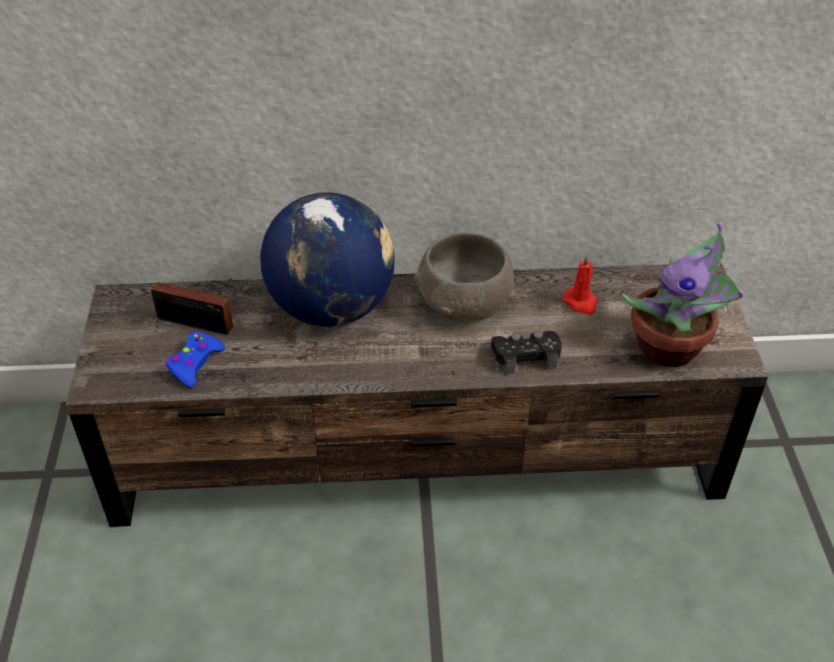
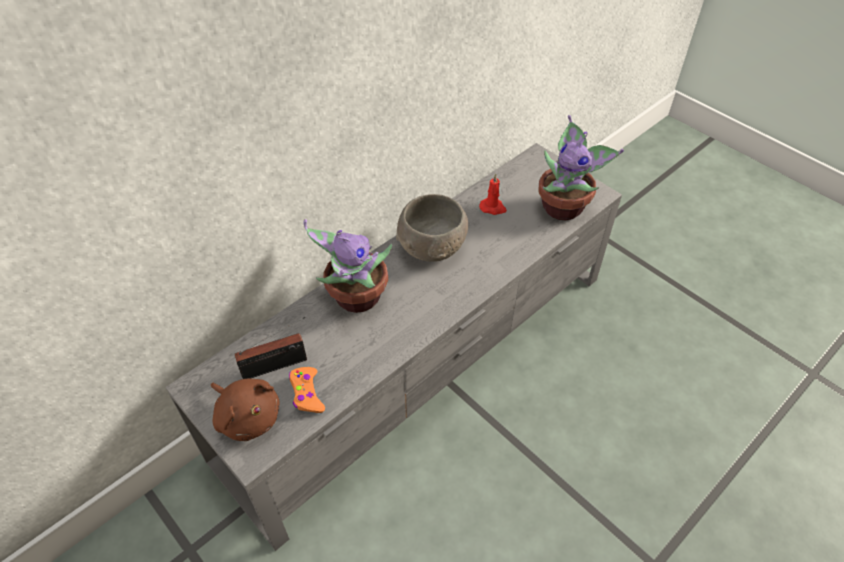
camera: 40 degrees left, 5 degrees up
brown tv stand [66,262,768,527] -> grey tv stand [165,143,622,551]
blue game controller [166,331,225,388] -> orange game controller [289,367,325,413]
globe [260,192,395,327] -> potted plant [304,219,392,313]
black game controller [491,331,562,374] -> none
none -> brown plush toy [211,379,279,441]

